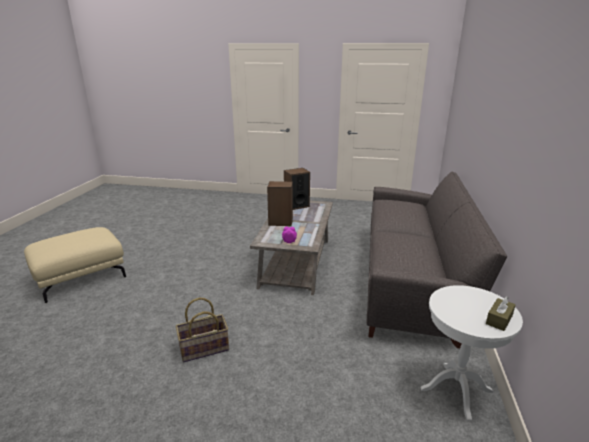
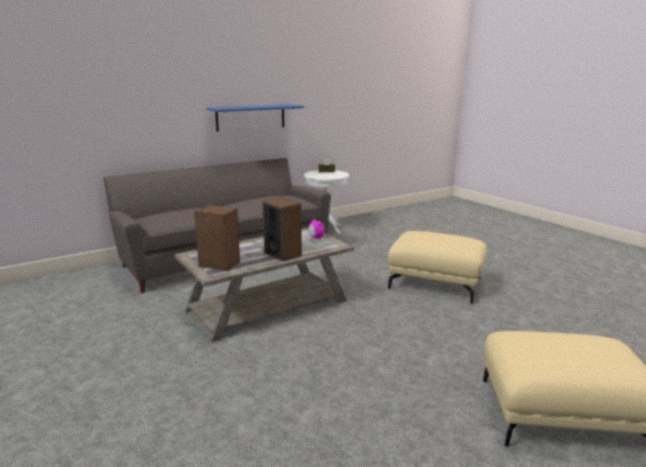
camera: 135 degrees left, 5 degrees down
basket [176,297,229,363] -> beige ottoman [388,231,487,304]
none -> blue shelf [207,104,304,132]

